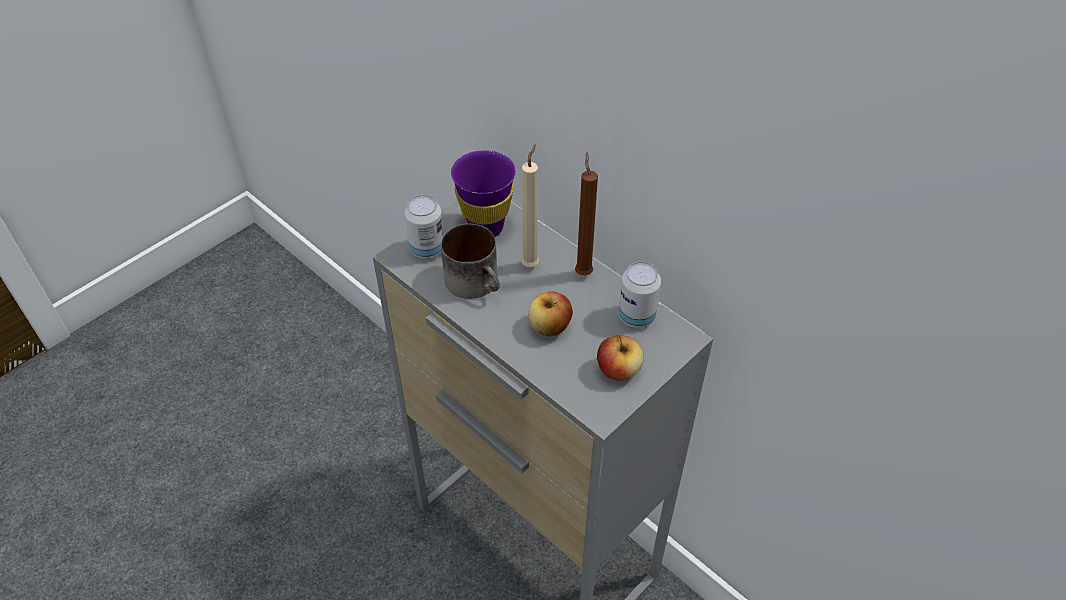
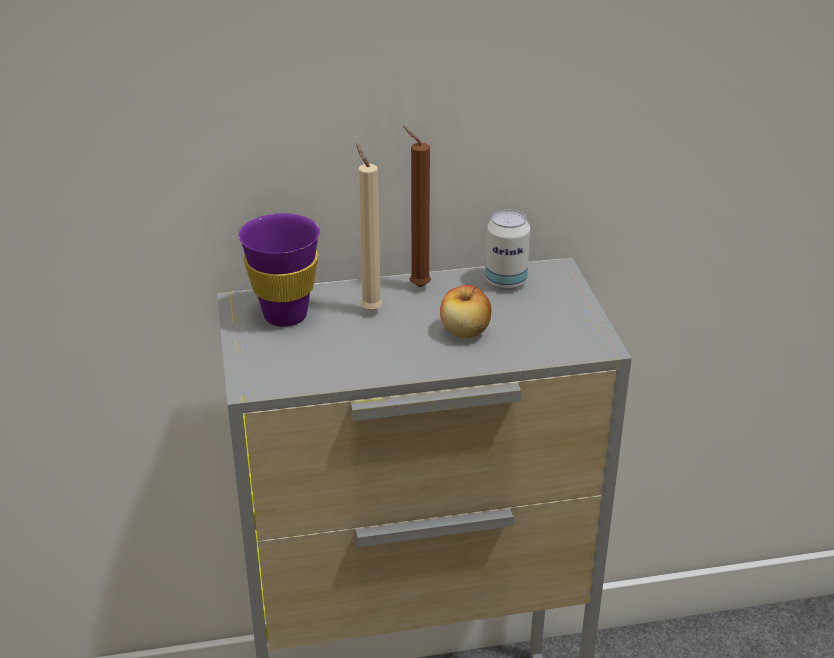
camera: 55 degrees left, 15 degrees down
can [404,195,444,259] -> none
mug [441,224,500,299] -> none
apple [597,335,644,381] -> none

